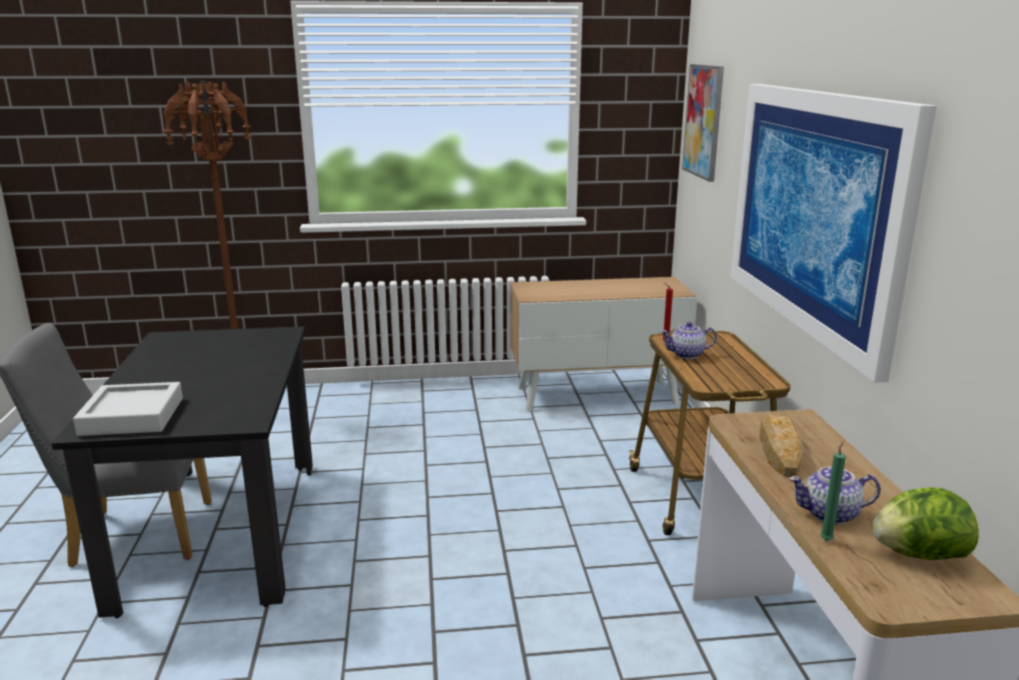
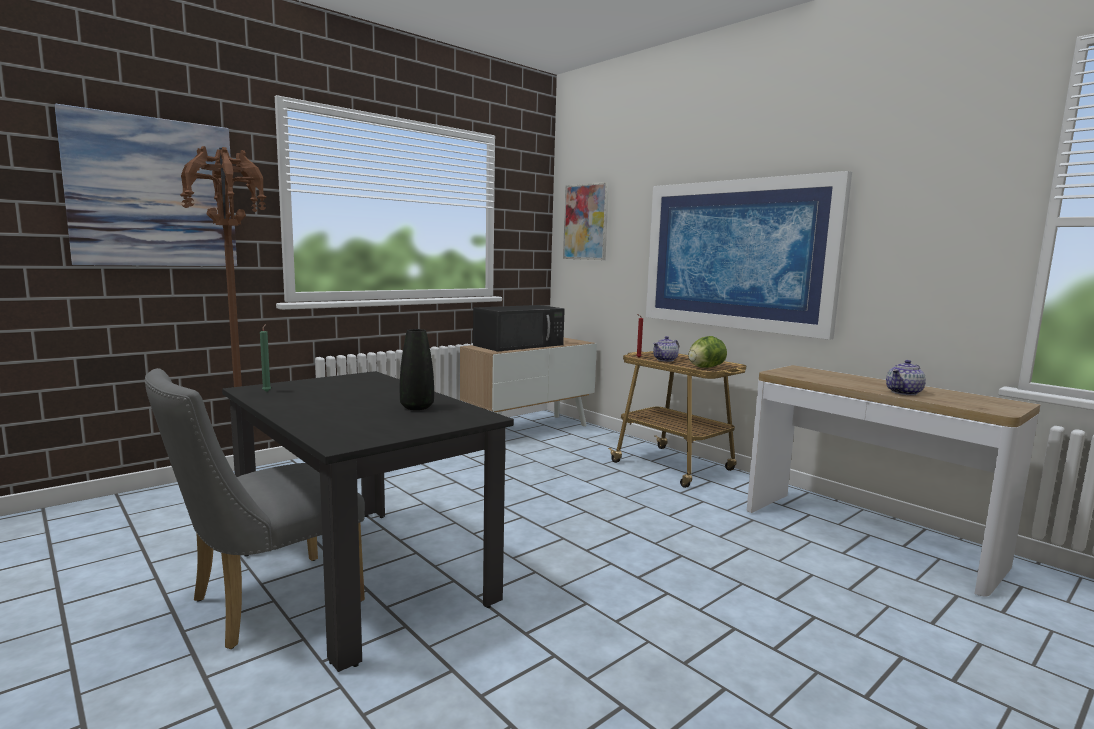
camera: 35 degrees left, 10 degrees down
grey tray [73,382,183,436] -> none
bread [759,415,803,477] -> none
green candle [820,441,846,541] -> green candle moved to [260,324,271,392]
lettuce [872,487,979,560] -> lettuce moved to [688,336,727,368]
none -> picture [54,104,237,266]
none -> black vase [400,329,434,410]
none -> black microwave [473,305,565,352]

